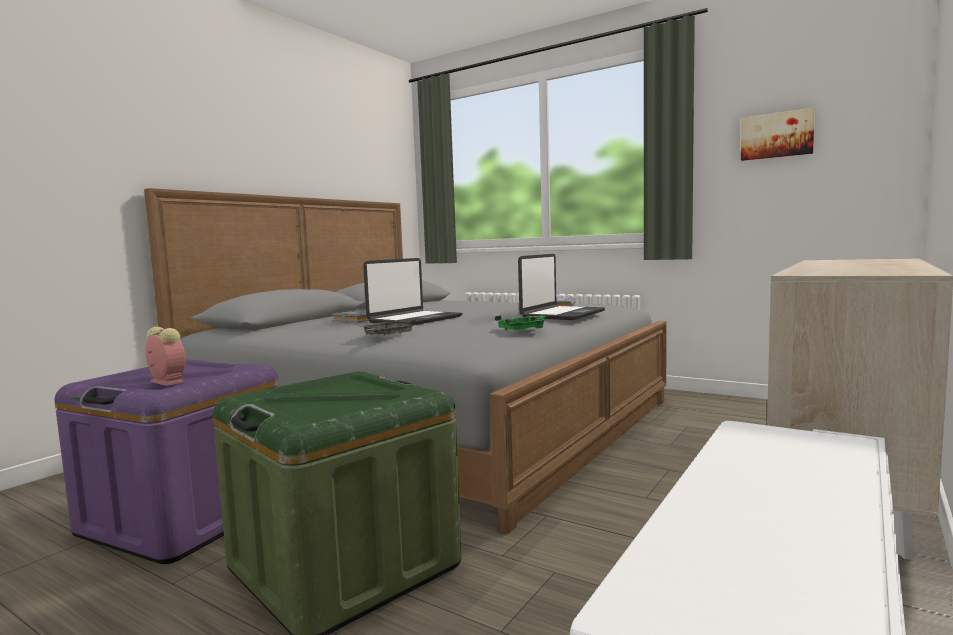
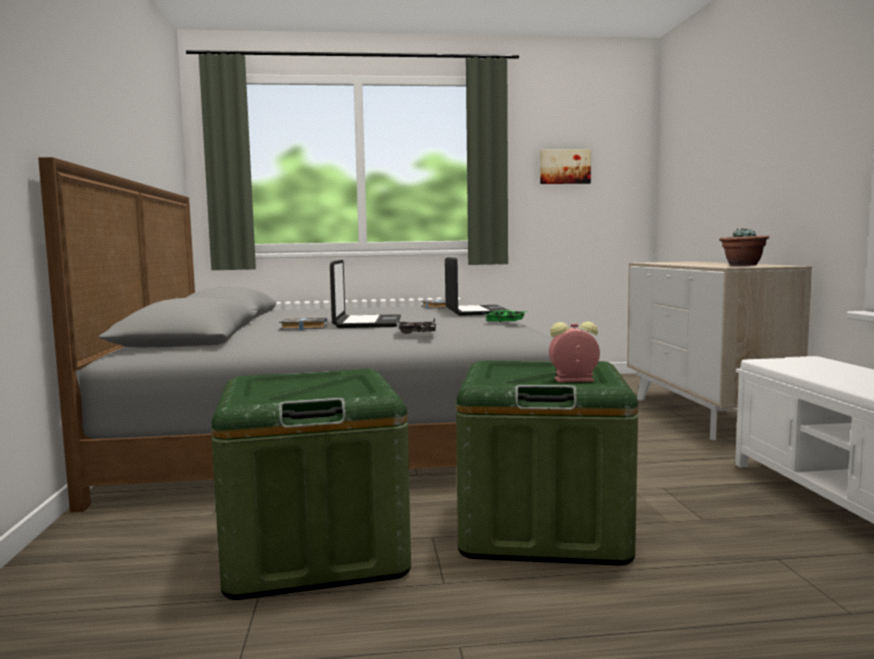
camera: 40 degrees left, 0 degrees up
purple storage box [55,359,279,564] -> green storage box [211,369,411,600]
alarm clock [145,327,186,386] -> alarm clock moved to [549,322,600,383]
none -> potted plant [719,228,769,266]

